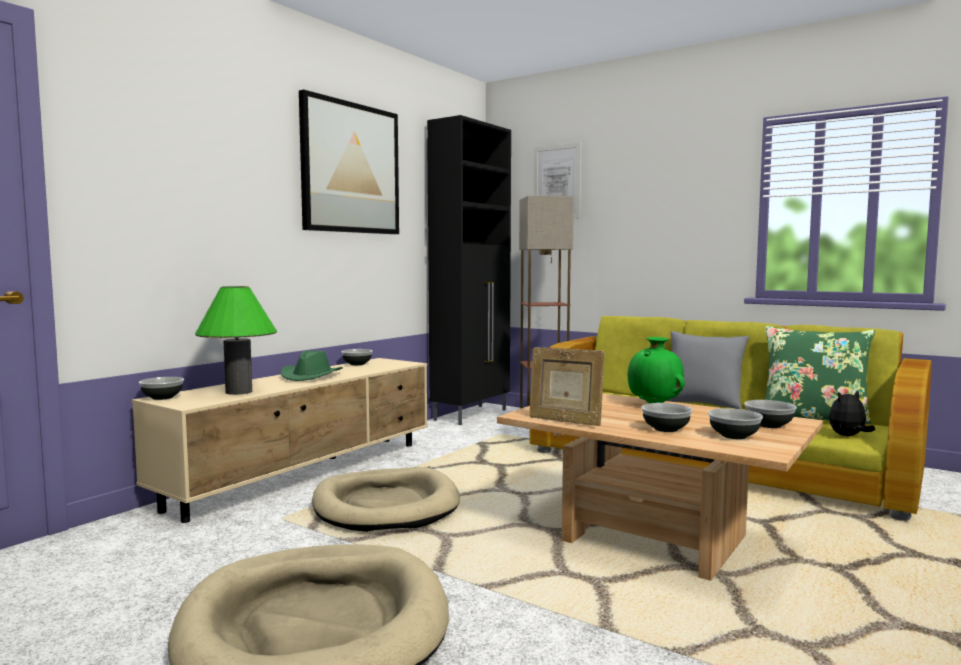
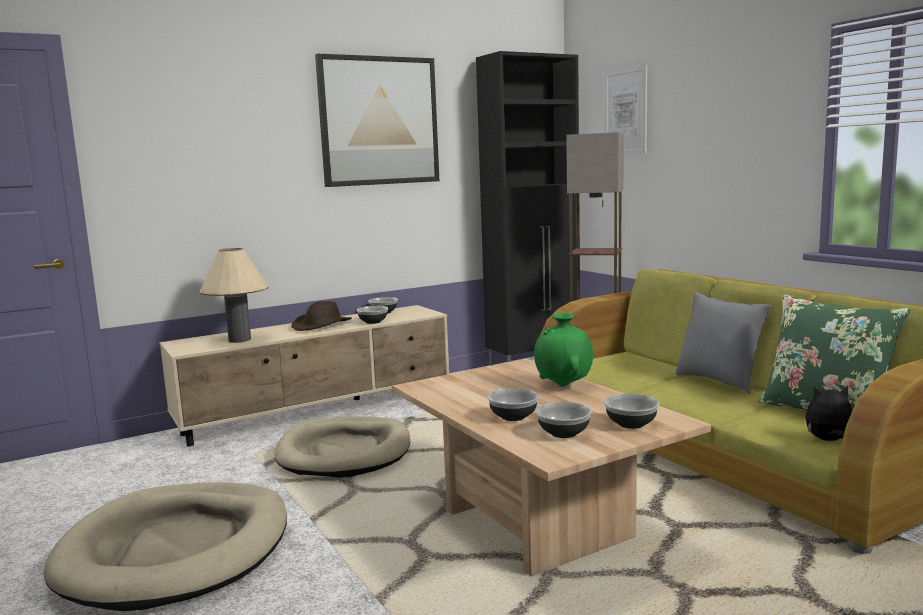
camera: 25 degrees right, 5 degrees up
bowl [139,377,184,400] -> bowl moved to [357,306,388,324]
green table lamp [195,286,277,395] -> beige table lamp [200,248,269,343]
green hat [281,351,343,381] -> brown hat [291,301,352,331]
picture frame [529,347,605,426] -> none

